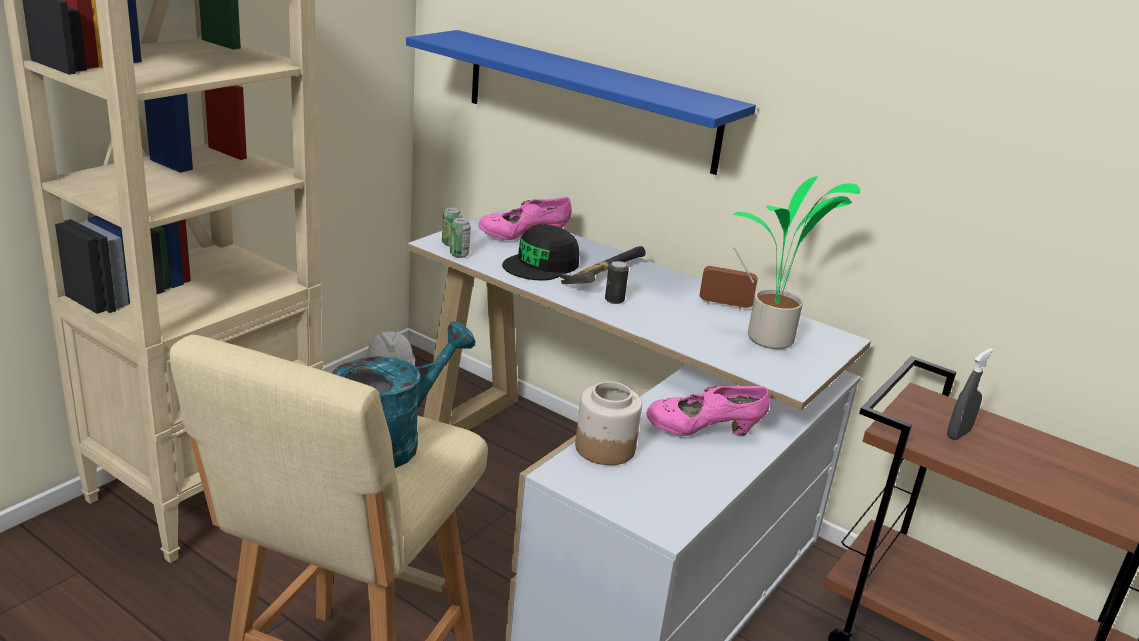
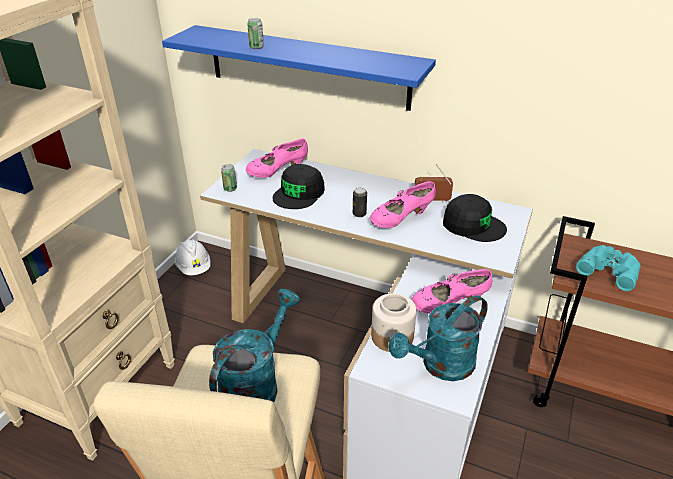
camera: 10 degrees left, 10 degrees up
can [450,218,471,258] -> can moved to [247,18,264,49]
hammer [559,246,646,284] -> none
potted plant [733,176,860,349] -> black cap [443,194,507,242]
grey spray bottle [947,349,993,440] -> turquoise binoculars [576,245,641,291]
none -> pink shoe [370,181,436,228]
none -> turquoise watering can [388,295,488,381]

